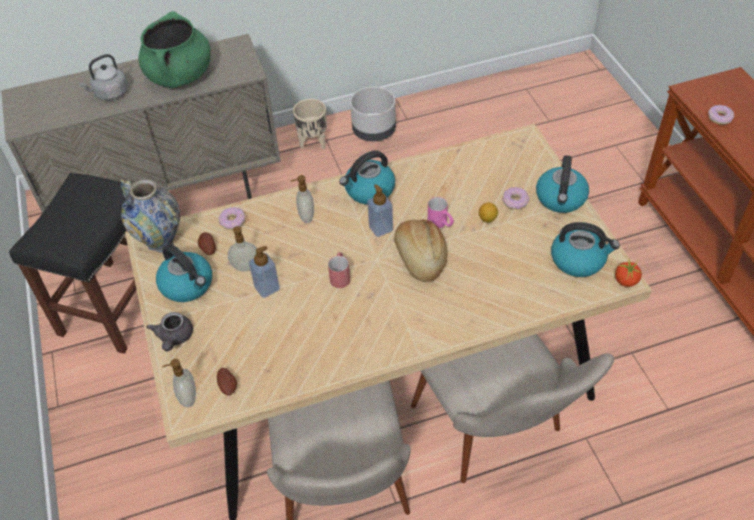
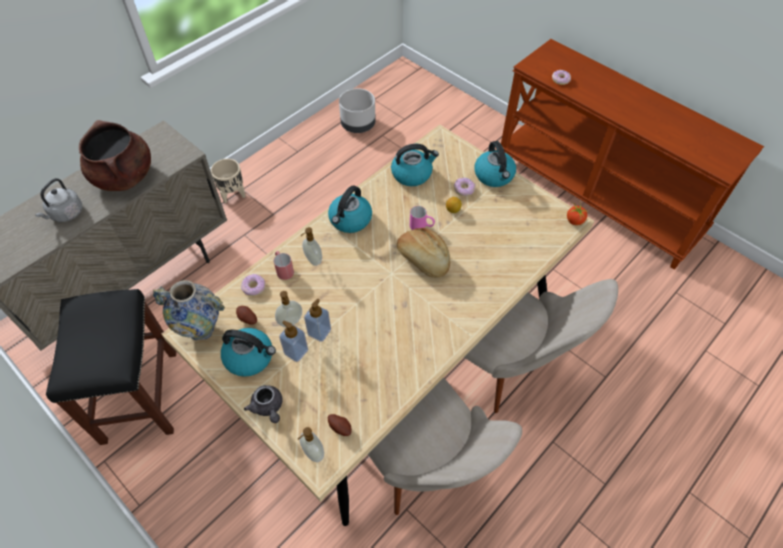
camera: 30 degrees left, 5 degrees up
green cooking pot [138,11,211,88] -> brown cooking pot [79,120,151,191]
red mug [328,252,350,288] -> red mug moved to [274,251,294,280]
grey planter [350,86,396,141] -> grey planter moved to [339,88,376,133]
soap dispenser [367,184,393,237] -> soap dispenser moved to [279,321,308,362]
kettle [551,222,620,277] -> kettle moved to [391,144,439,186]

